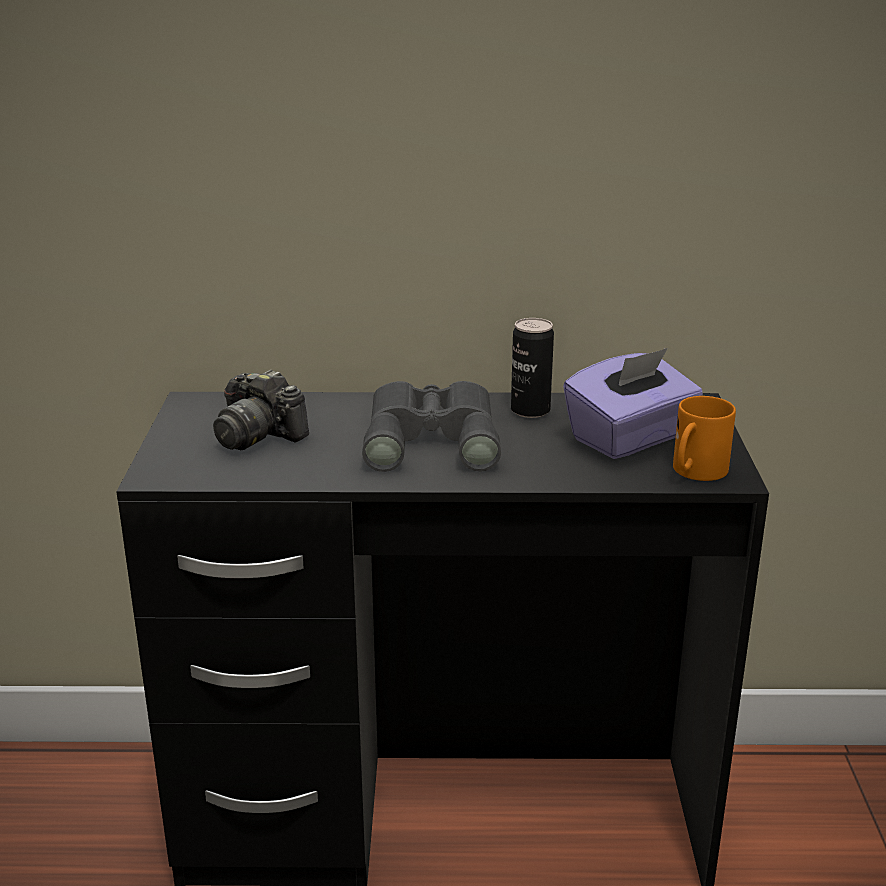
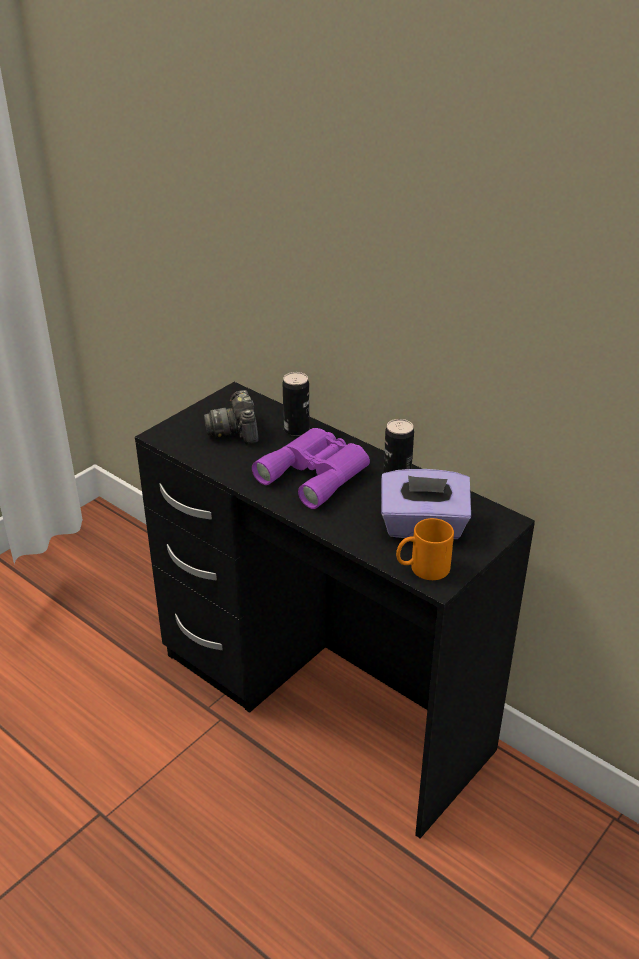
camera: 40 degrees right, 10 degrees up
grey binoculars [362,381,501,472] -> purple binoculars [252,428,370,509]
none -> can [283,372,309,436]

